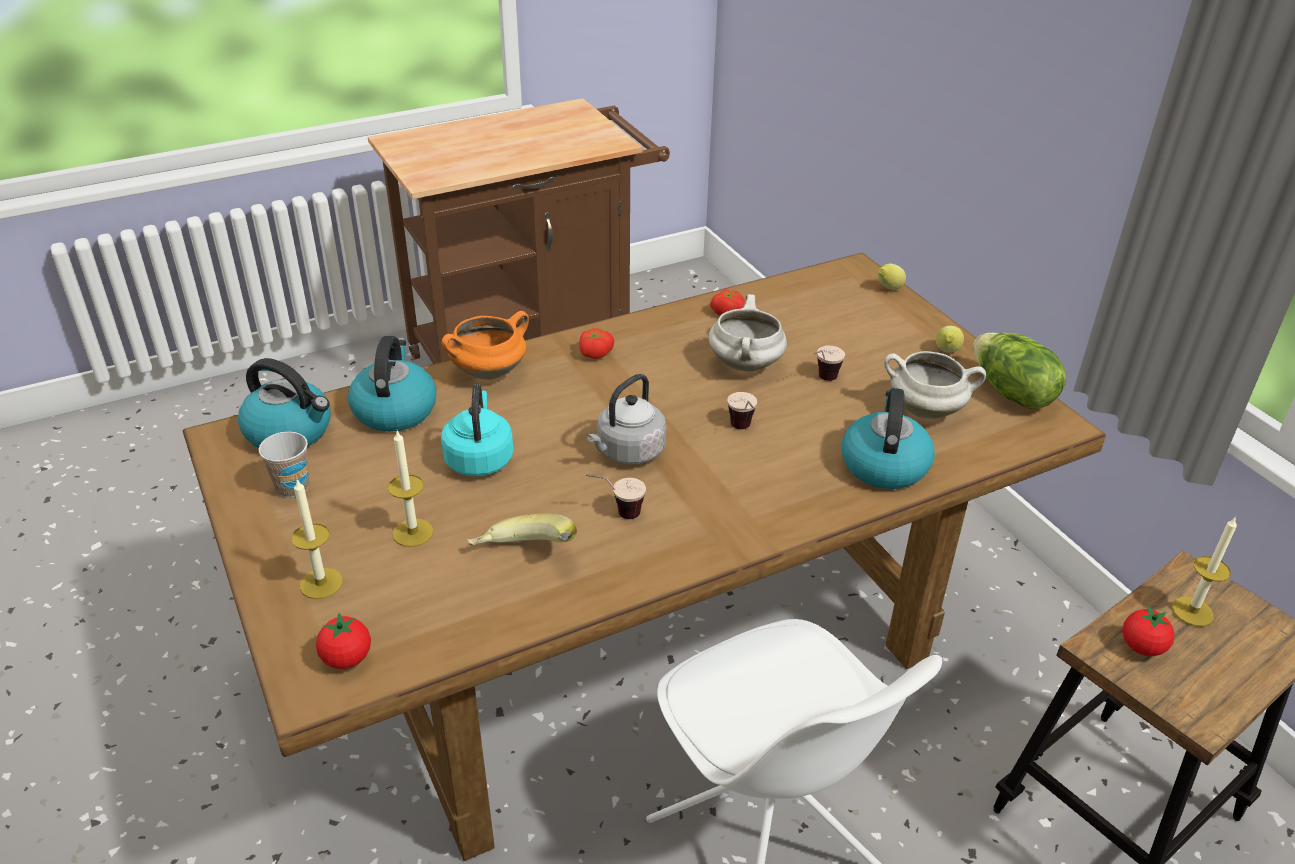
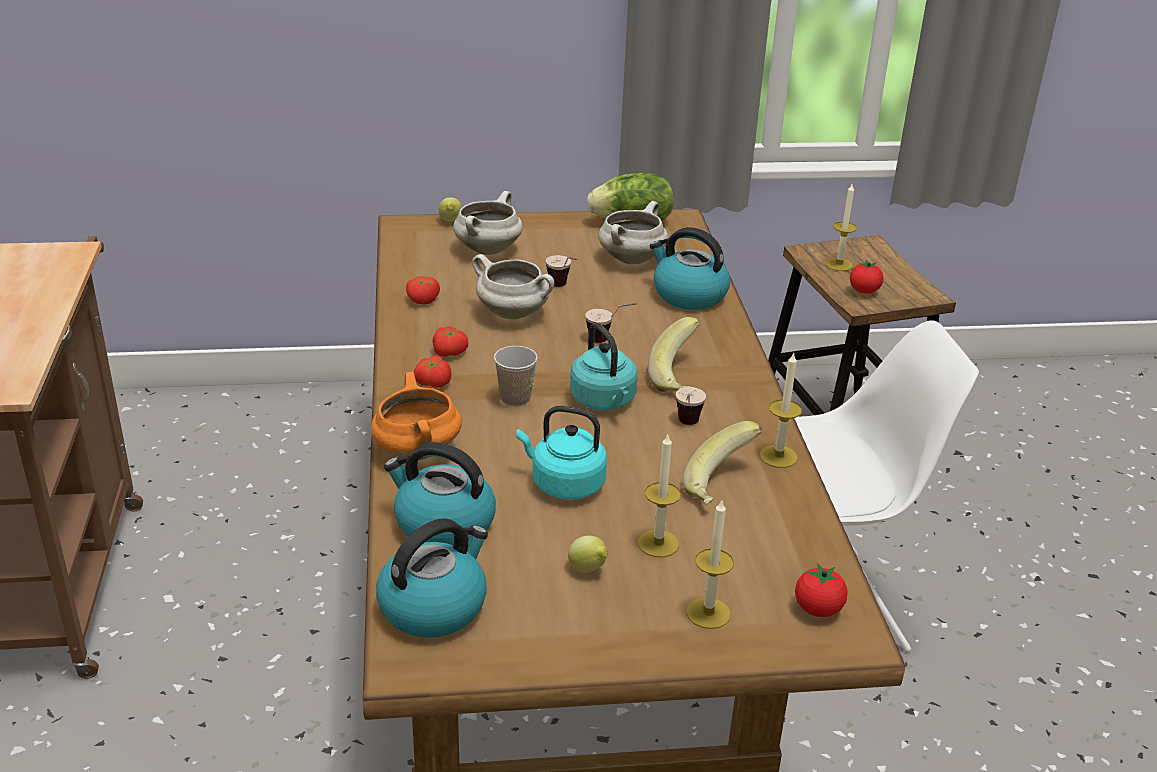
camera: 70 degrees left, 5 degrees down
cup [259,432,309,497] -> cup moved to [494,346,538,407]
grey kettle [587,374,666,464] -> turquoise kettle [570,322,638,410]
lemon [936,326,964,353] -> lemon moved to [568,536,608,573]
none -> tomato [433,326,468,357]
none -> white cooking pot [453,191,523,255]
none -> banana [648,317,700,392]
none -> candle [760,353,802,468]

